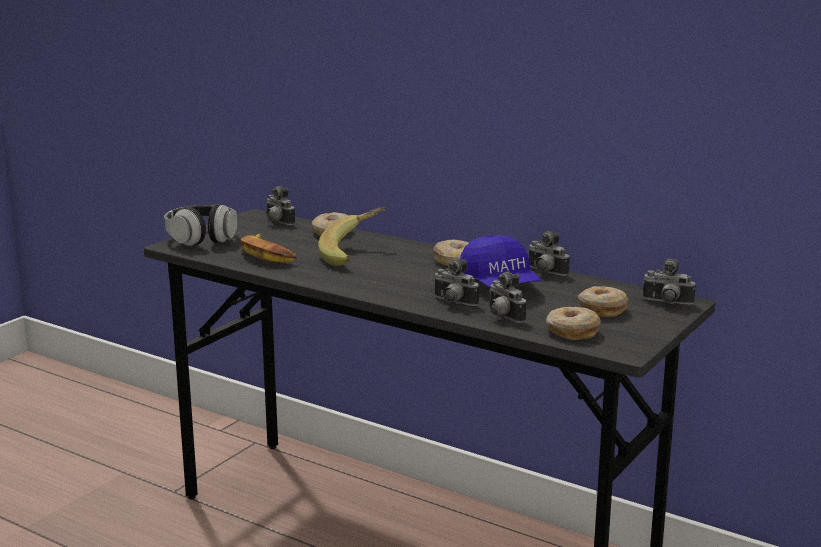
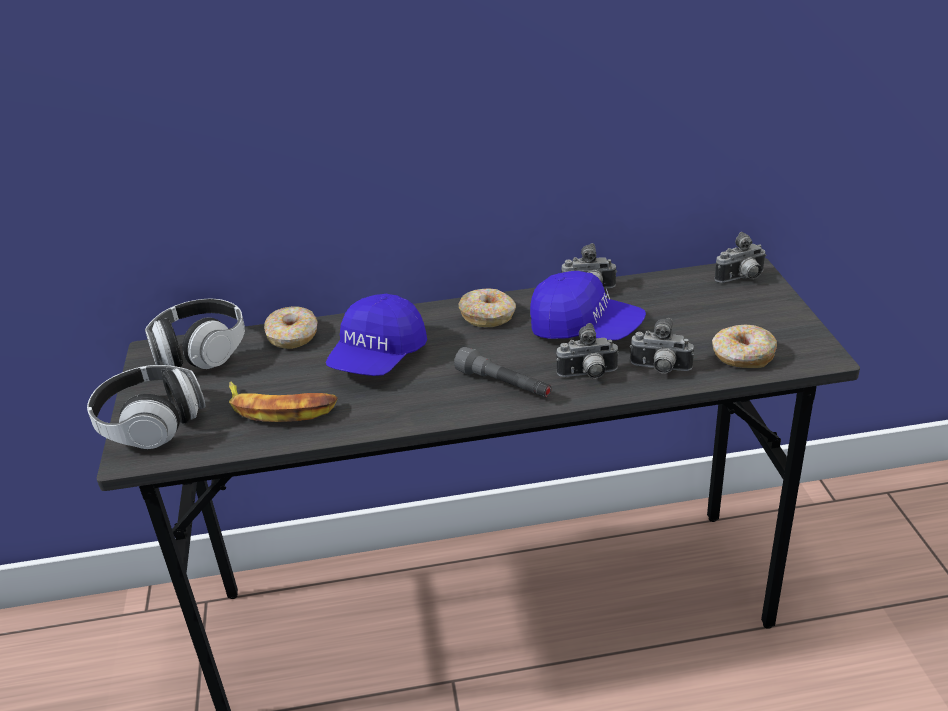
camera: 40 degrees left, 15 degrees up
camera [266,186,295,226] -> headphones [145,299,245,369]
banana [318,207,385,266] -> blue cap [326,294,427,376]
donut [578,286,628,317] -> none
none -> grey flashlight [454,347,552,398]

